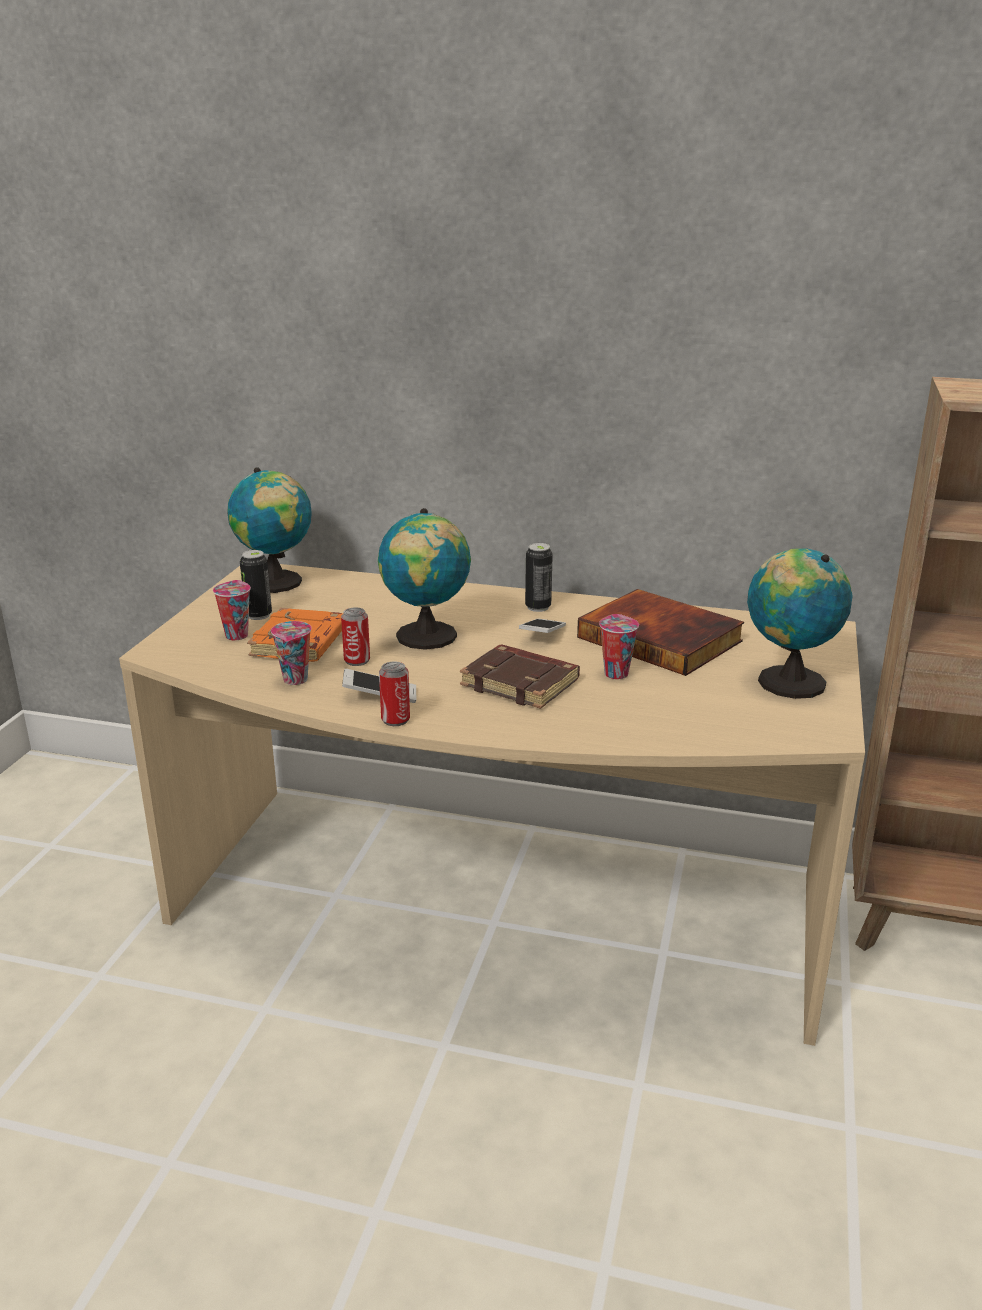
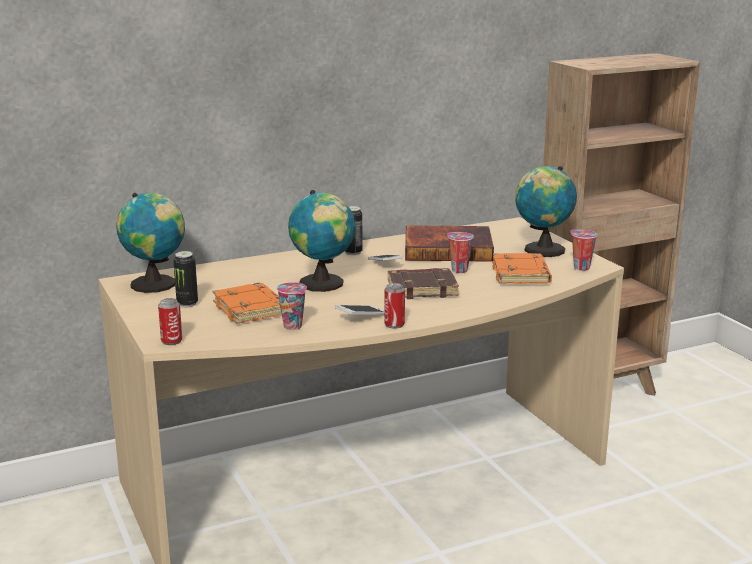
camera: 40 degrees left, 5 degrees down
cup [213,580,251,640] -> cup moved to [570,230,598,271]
can [341,607,370,666] -> can moved to [158,298,182,345]
none -> orange book [492,253,552,284]

